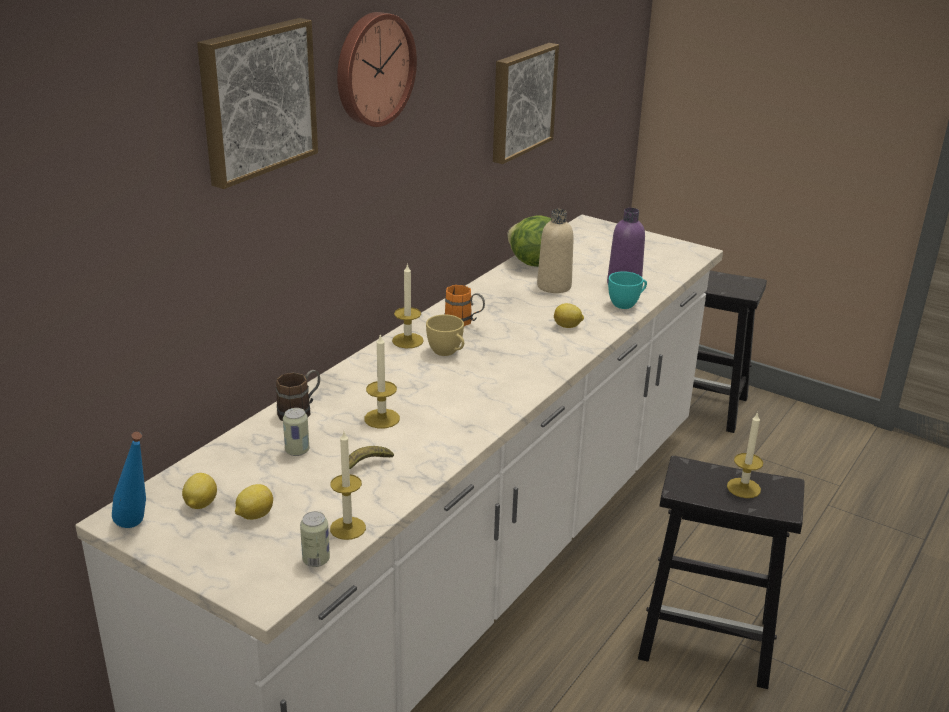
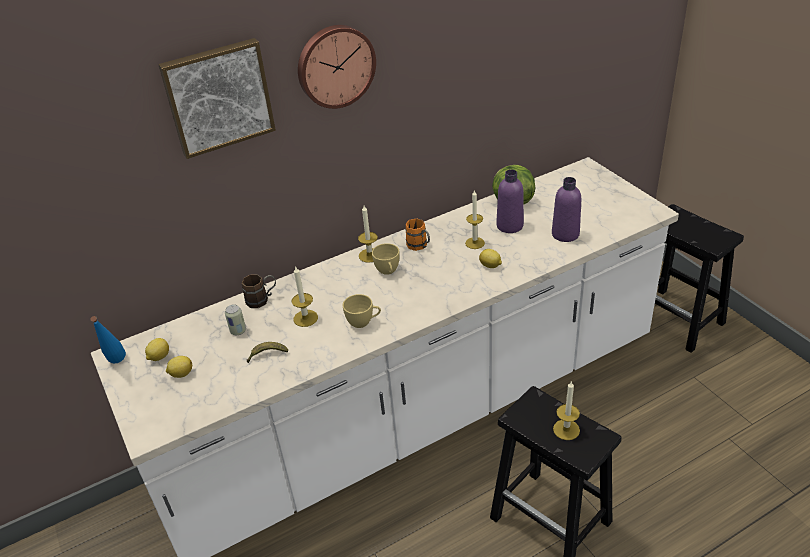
camera: 30 degrees right, 10 degrees up
can [300,511,330,567] -> none
candle [330,432,366,540] -> candle moved to [465,190,485,249]
picture [493,43,559,164] -> none
beige bottle [537,209,574,293] -> purple bottle [496,169,524,233]
turquoise cup [608,271,647,309] -> none
none -> yellow cup [343,294,381,328]

